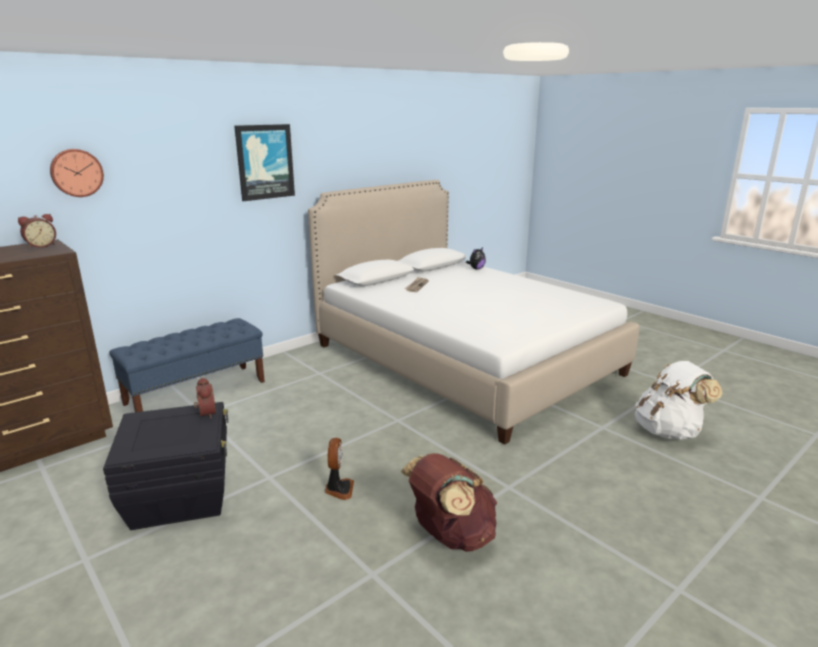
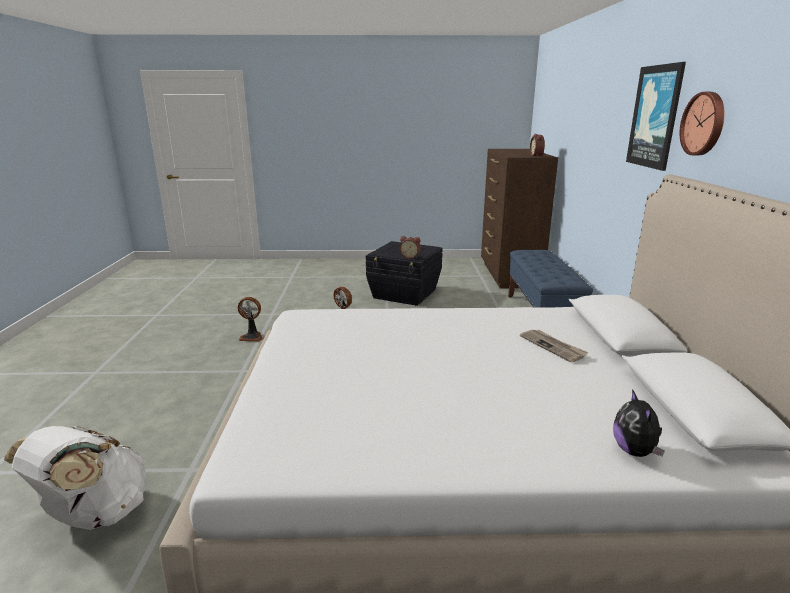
camera: 130 degrees right, 0 degrees up
wall clock [50,149,104,197] -> wall clock moved to [680,92,724,155]
brown backpack [400,453,497,552] -> fan [238,297,262,341]

